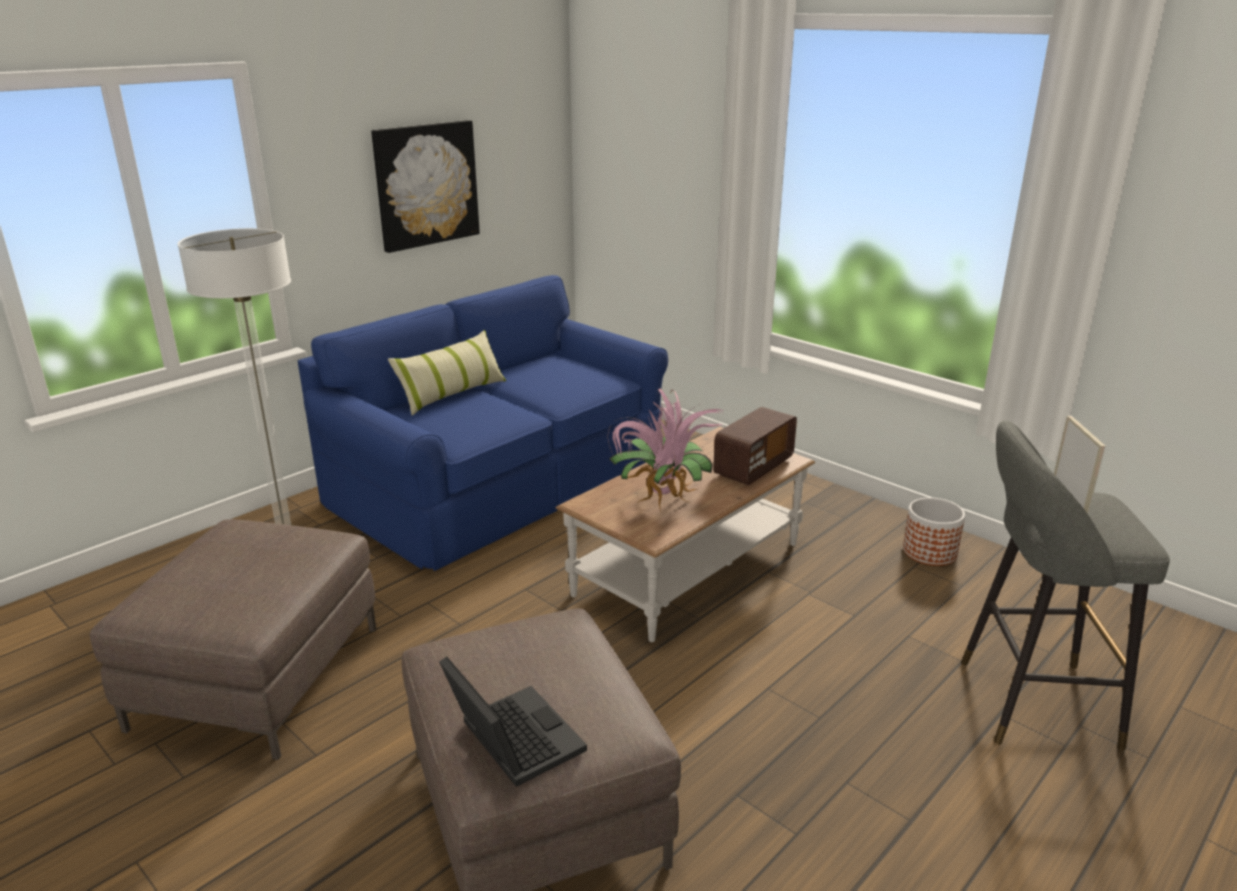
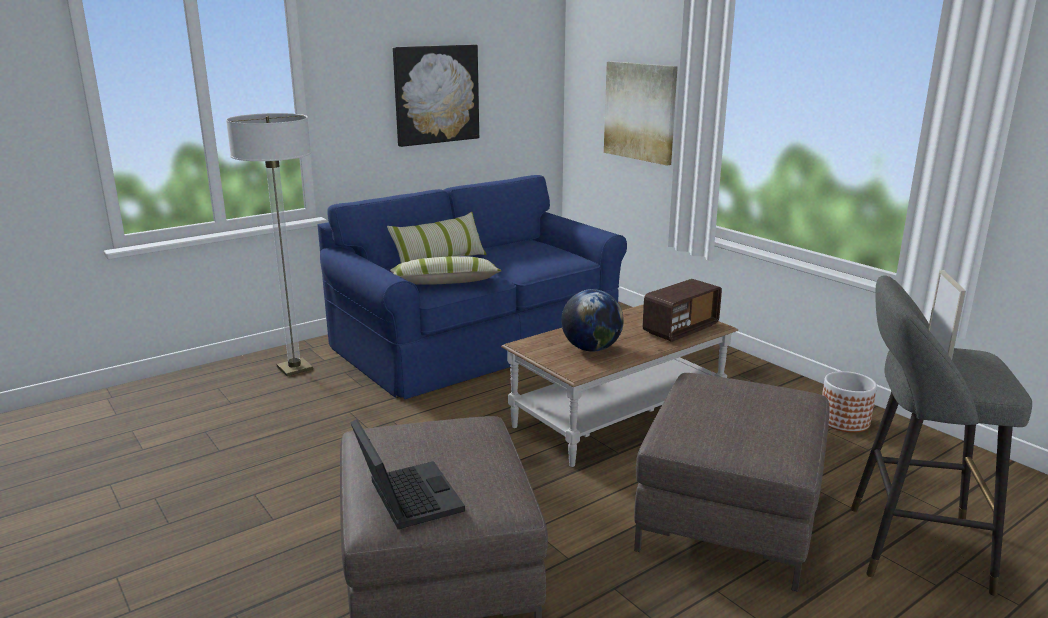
camera: 10 degrees right, 5 degrees down
brown ottoman [90,519,376,760] -> brown ottoman moved to [634,373,829,592]
potted plant [607,389,723,512] -> globe [561,289,624,352]
none -> pillow [390,256,501,285]
none -> picture [604,61,678,165]

